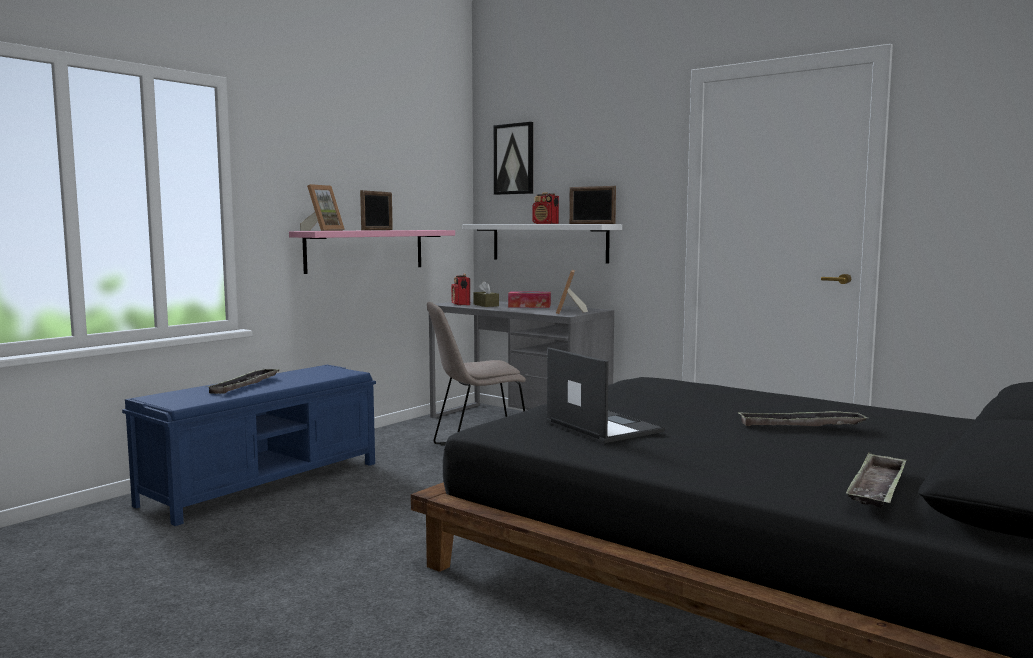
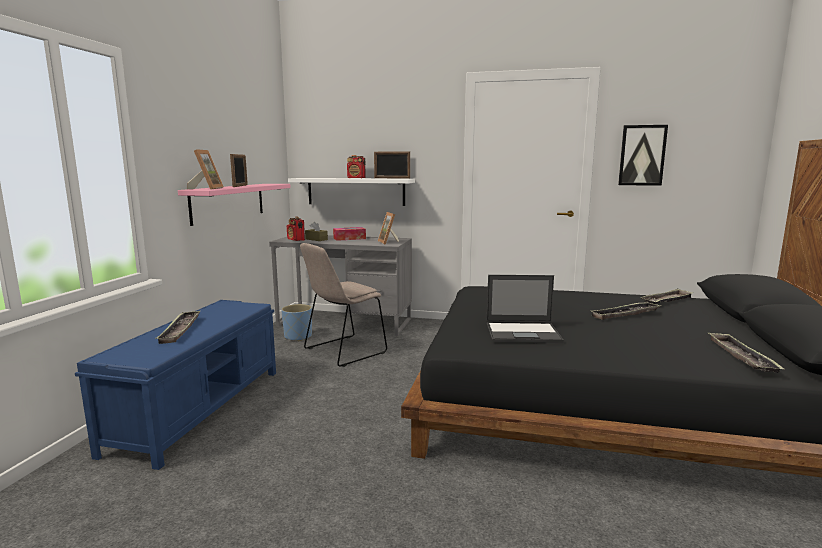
camera: 25 degrees left, 5 degrees up
picture [494,122,533,195] -> picture moved to [618,125,668,186]
laptop [546,347,665,443] -> laptop turned 150 degrees clockwise [486,275,564,343]
none -> blue planter [281,304,312,342]
none -> tray [640,288,694,304]

